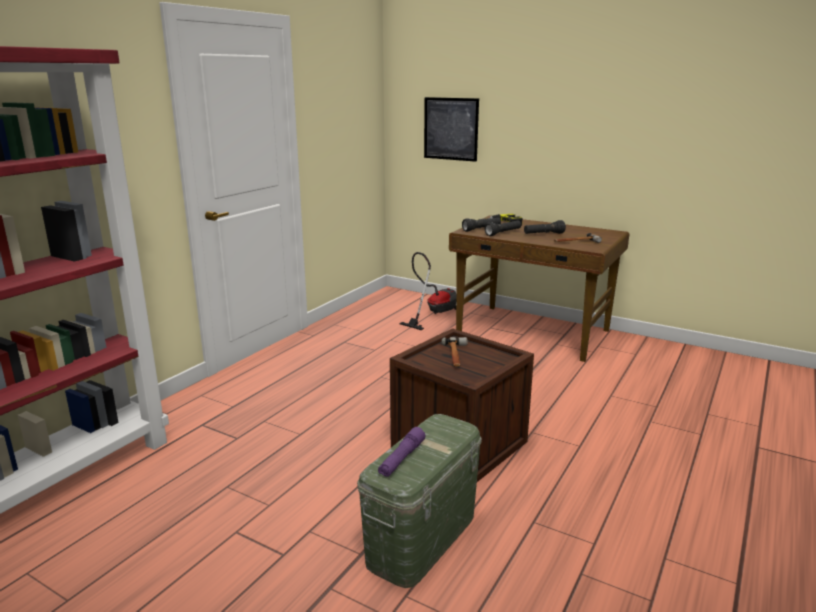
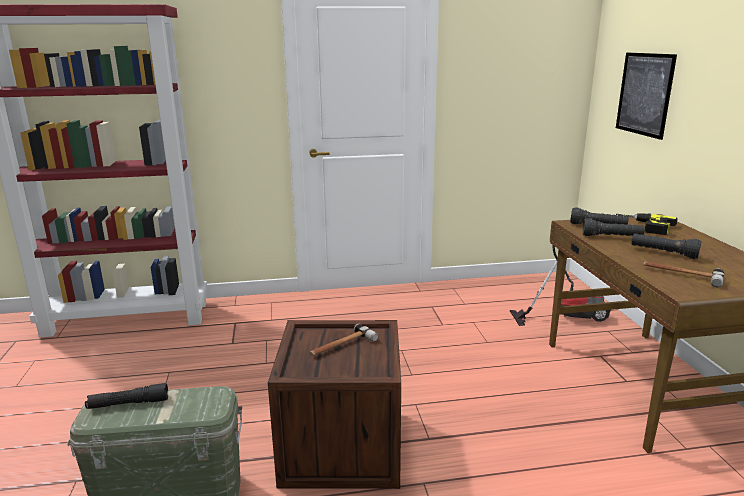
camera: 50 degrees right, 0 degrees up
purple flashlight [378,427,425,477] -> black flashlight [85,383,168,409]

